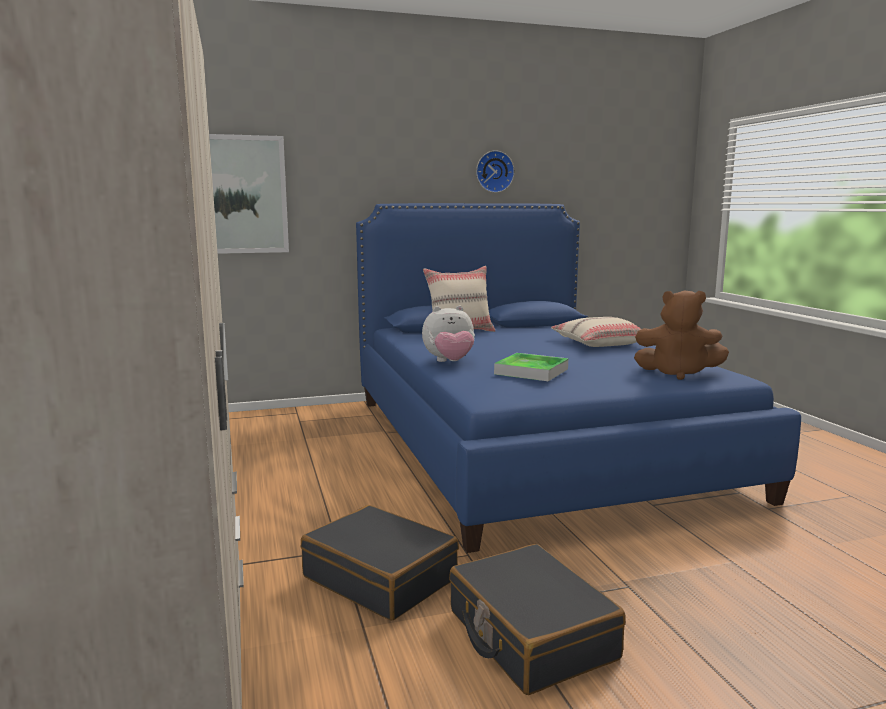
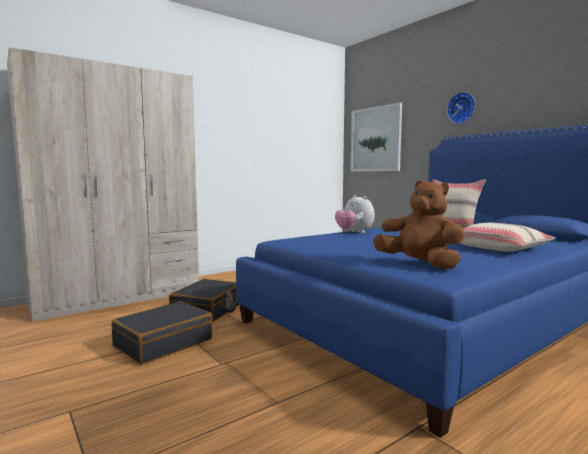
camera: 70 degrees right, 5 degrees down
wall clock [476,150,515,193] -> wall clock moved to [447,92,476,124]
tray [494,353,568,381] -> none
brown plush toy [634,290,729,380] -> brown plush toy turned 135 degrees clockwise [373,180,465,269]

